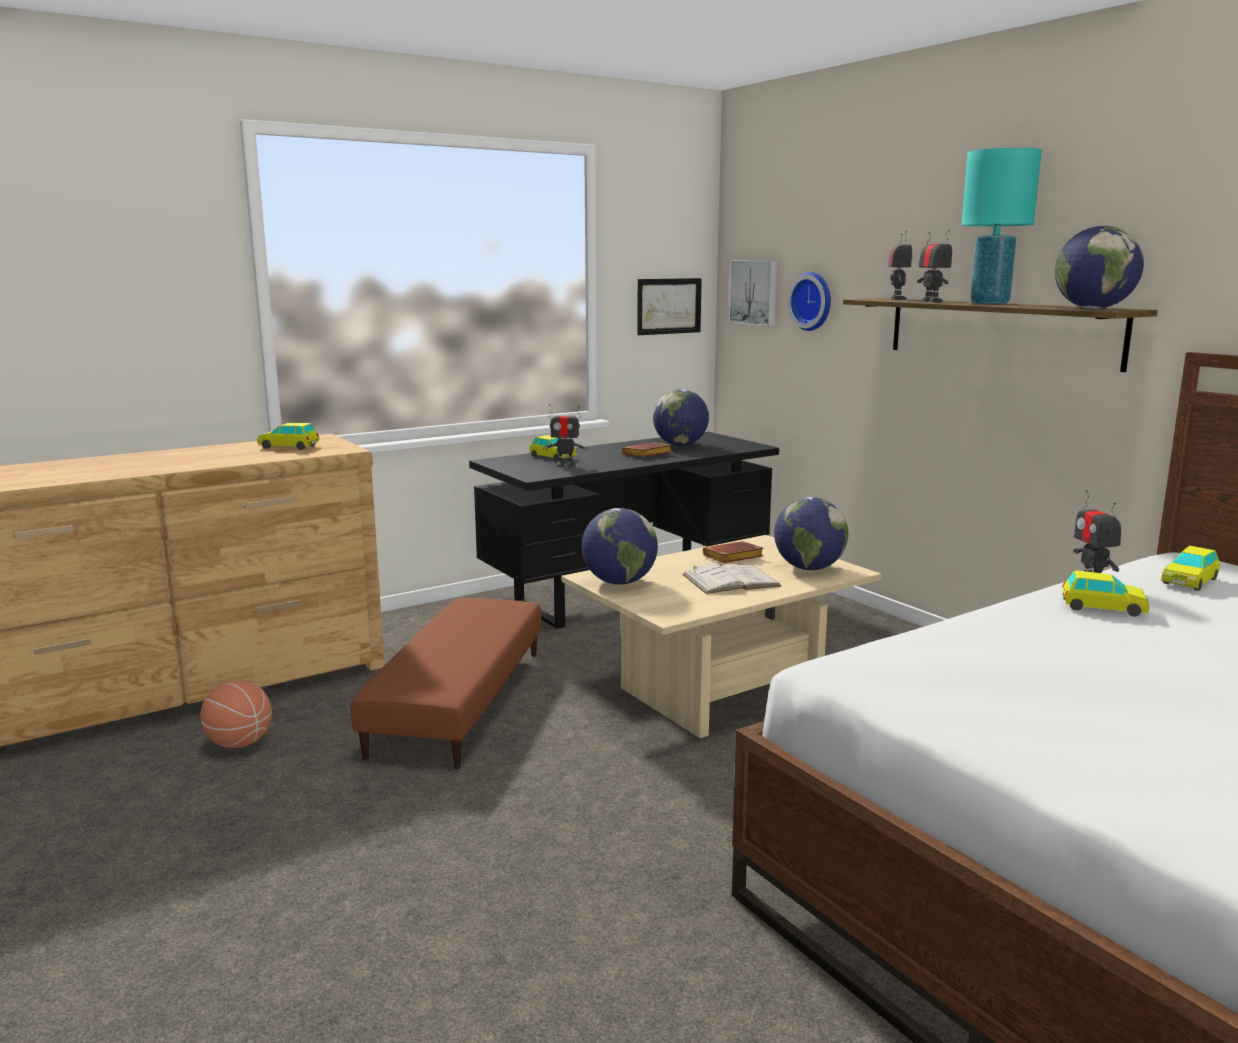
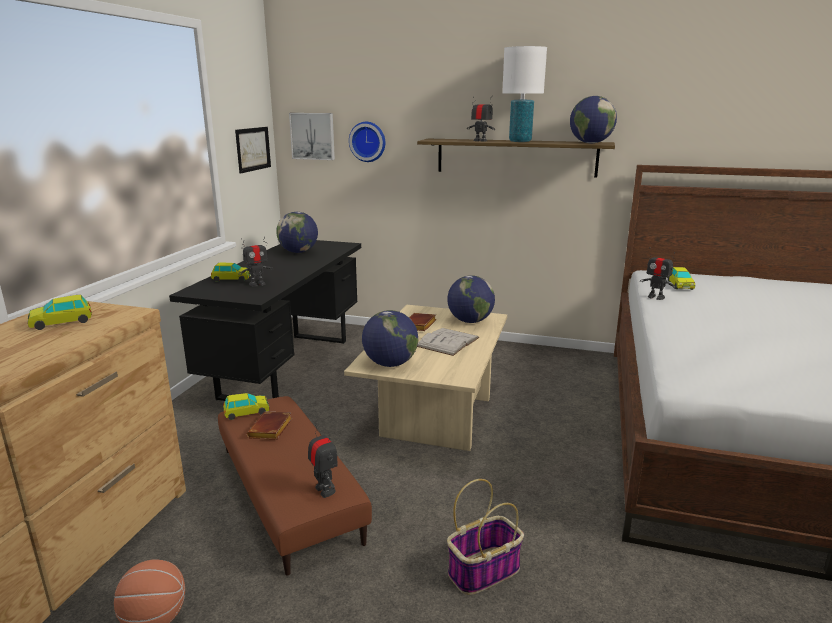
camera: 40 degrees left, 5 degrees up
brown book [622,442,672,457] -> brown book moved to [247,412,292,440]
toy robot [888,231,913,300] -> toy robot moved to [308,424,338,498]
turquoise table lamp [962,148,1042,304] -> white table lamp [502,46,547,142]
toy car [1062,571,1150,617] -> toy car moved to [223,393,270,420]
none -> basket [447,479,524,595]

